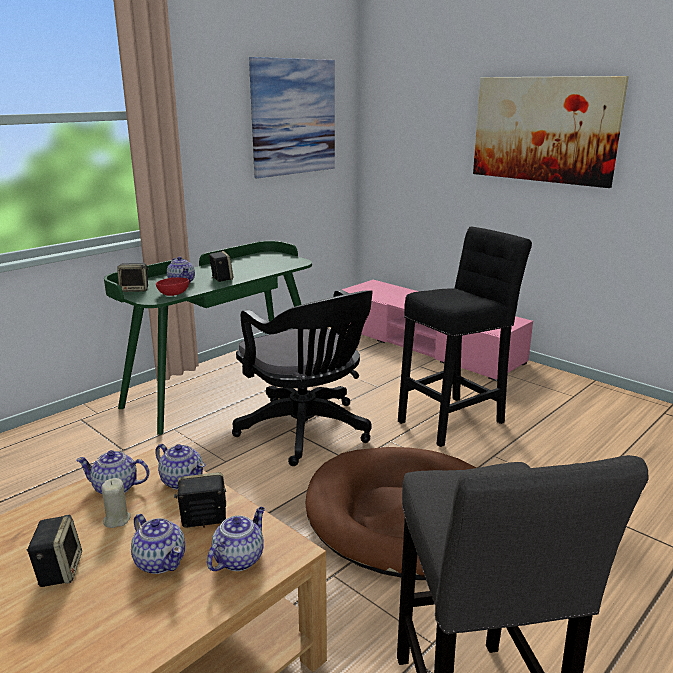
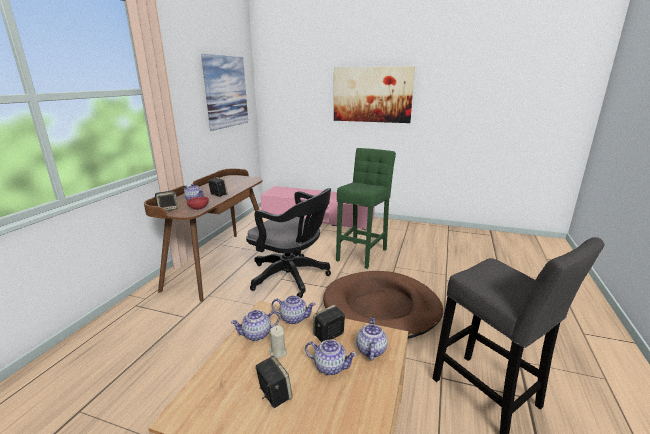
camera: 25 degrees left, 0 degrees up
green desk [104,241,312,435] -> brown desk [144,168,264,302]
black stool [398,226,532,447] -> green stool [336,148,396,269]

